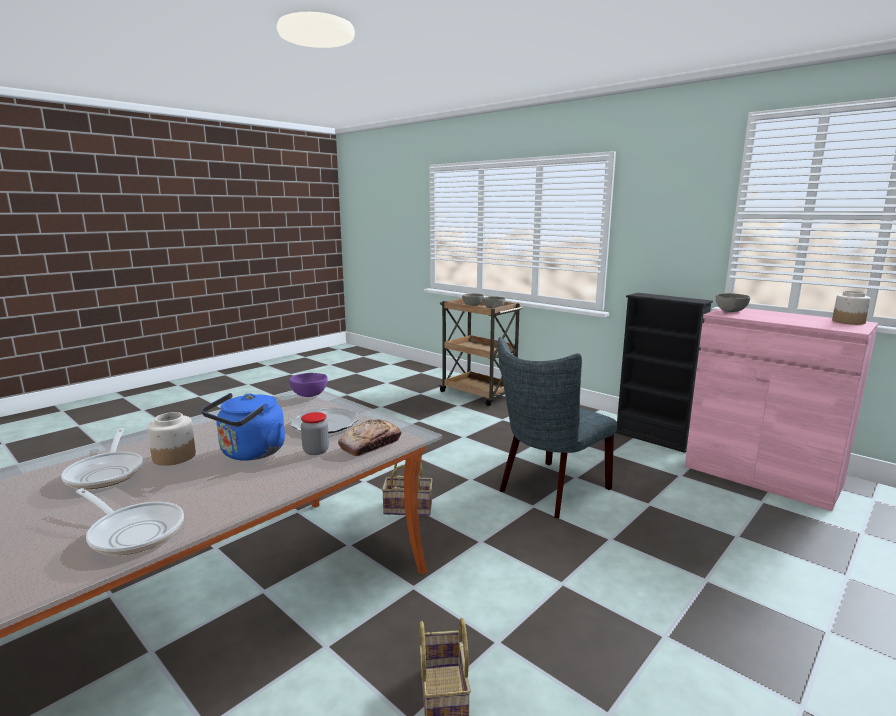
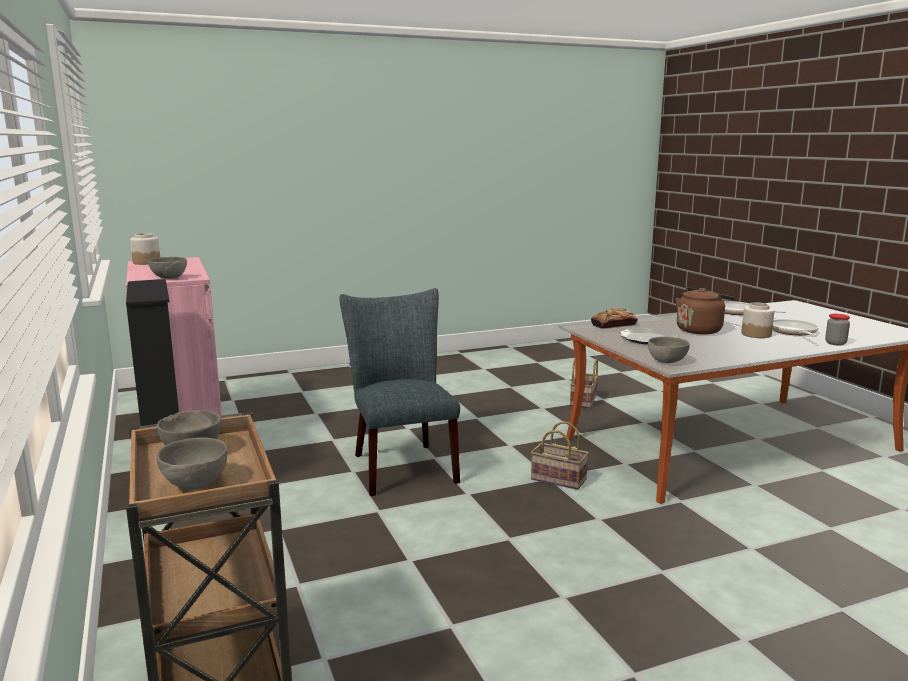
camera: 155 degrees left, 0 degrees up
blue kettle [201,393,285,461] -> brown kettle [676,287,735,334]
purple bowl [289,373,328,397] -> grey bowl [648,337,690,363]
jar [301,412,329,455] -> jar moved to [825,314,850,345]
grey chair [498,337,617,518] -> grey chair turned 90 degrees counterclockwise [340,288,460,496]

